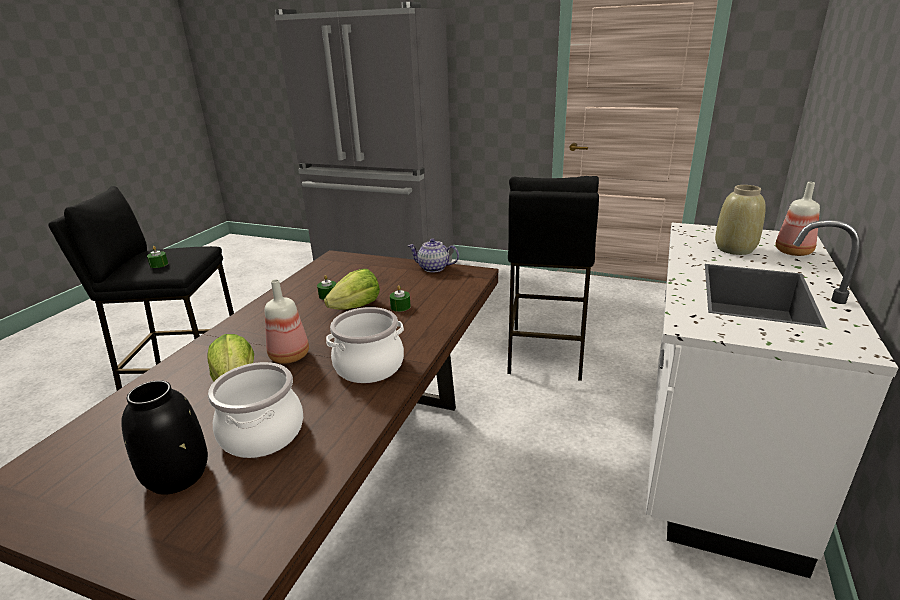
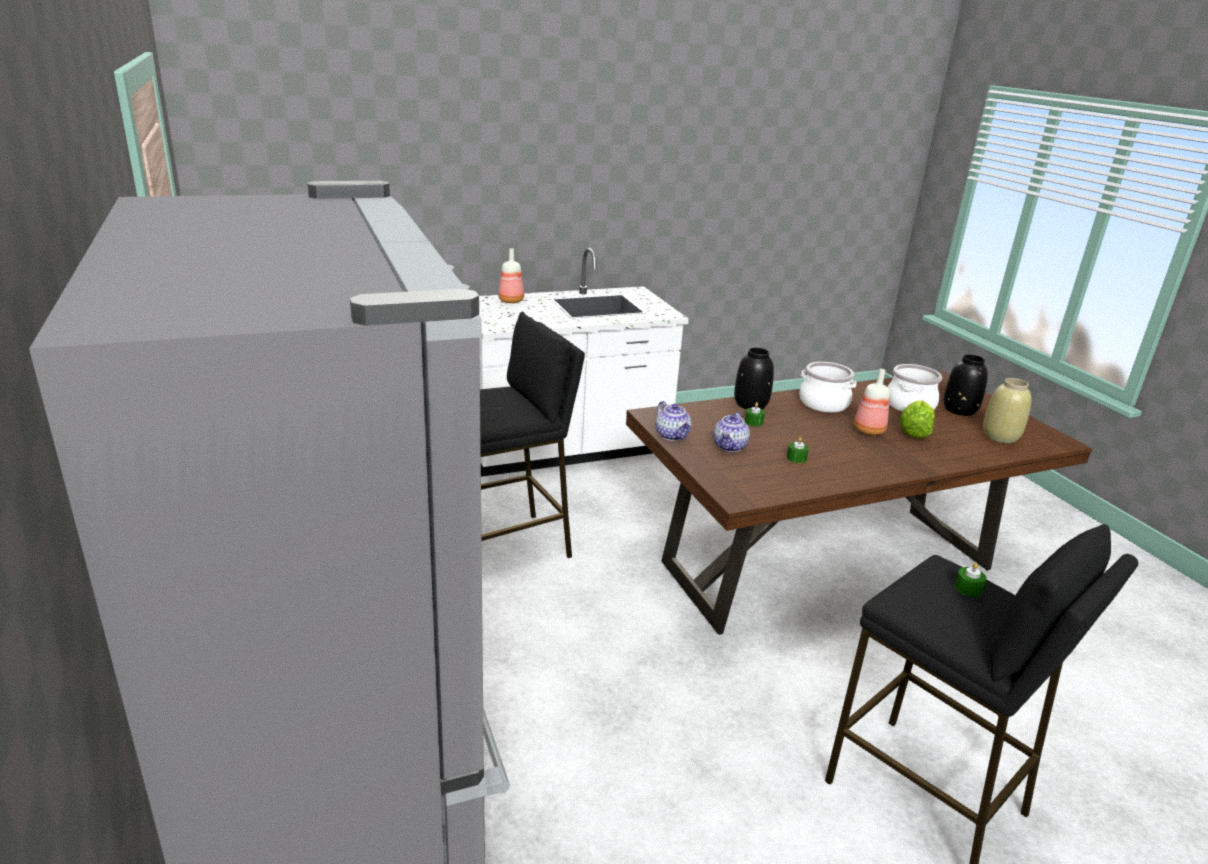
camera: 135 degrees left, 0 degrees up
lettuce [324,269,380,309] -> none
beige vase [715,185,766,255] -> beige vase moved to [983,378,1032,443]
none -> teapot [713,412,750,452]
none -> black vase [734,348,774,409]

